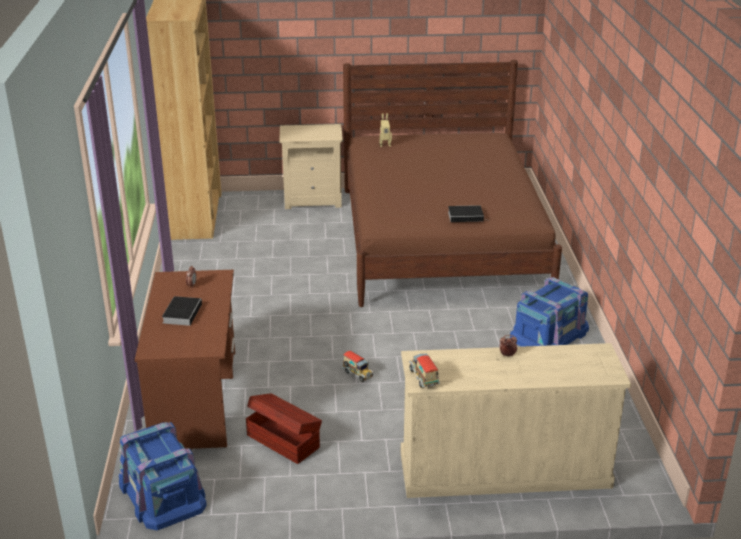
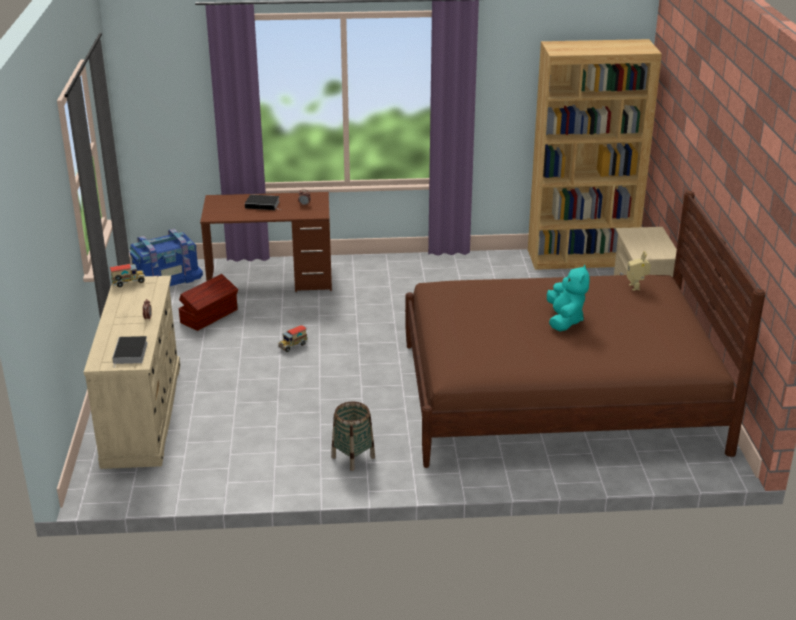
camera: 90 degrees right, 0 degrees up
book [448,205,490,222] -> book moved to [112,336,148,364]
blue storage box [510,277,589,347] -> basket [331,402,375,471]
none -> turquoise plush toy [547,264,590,332]

